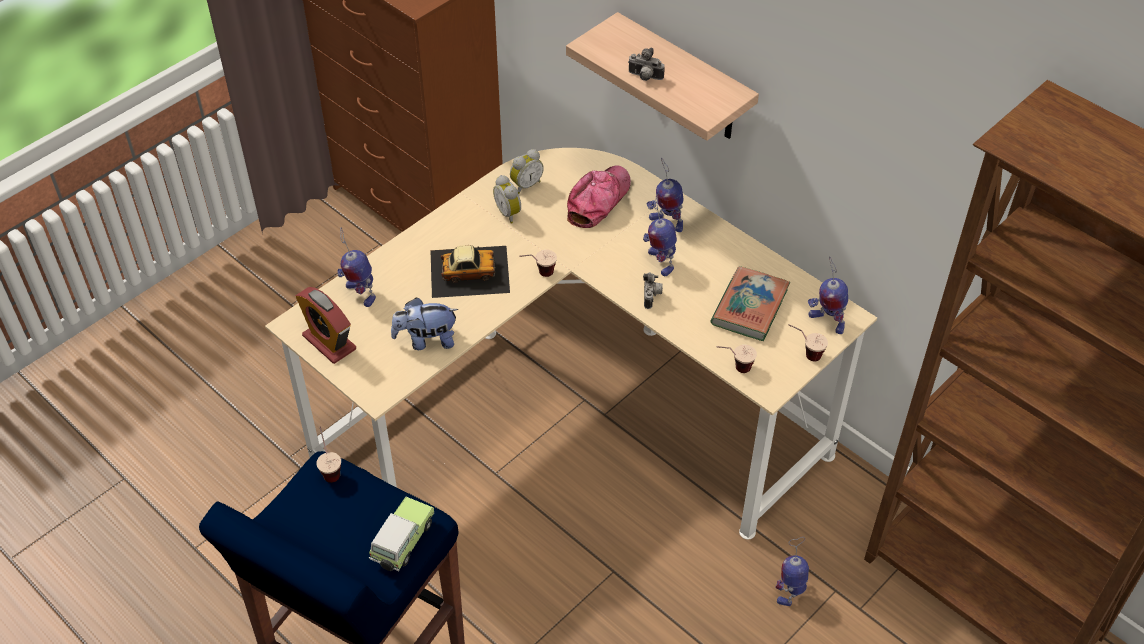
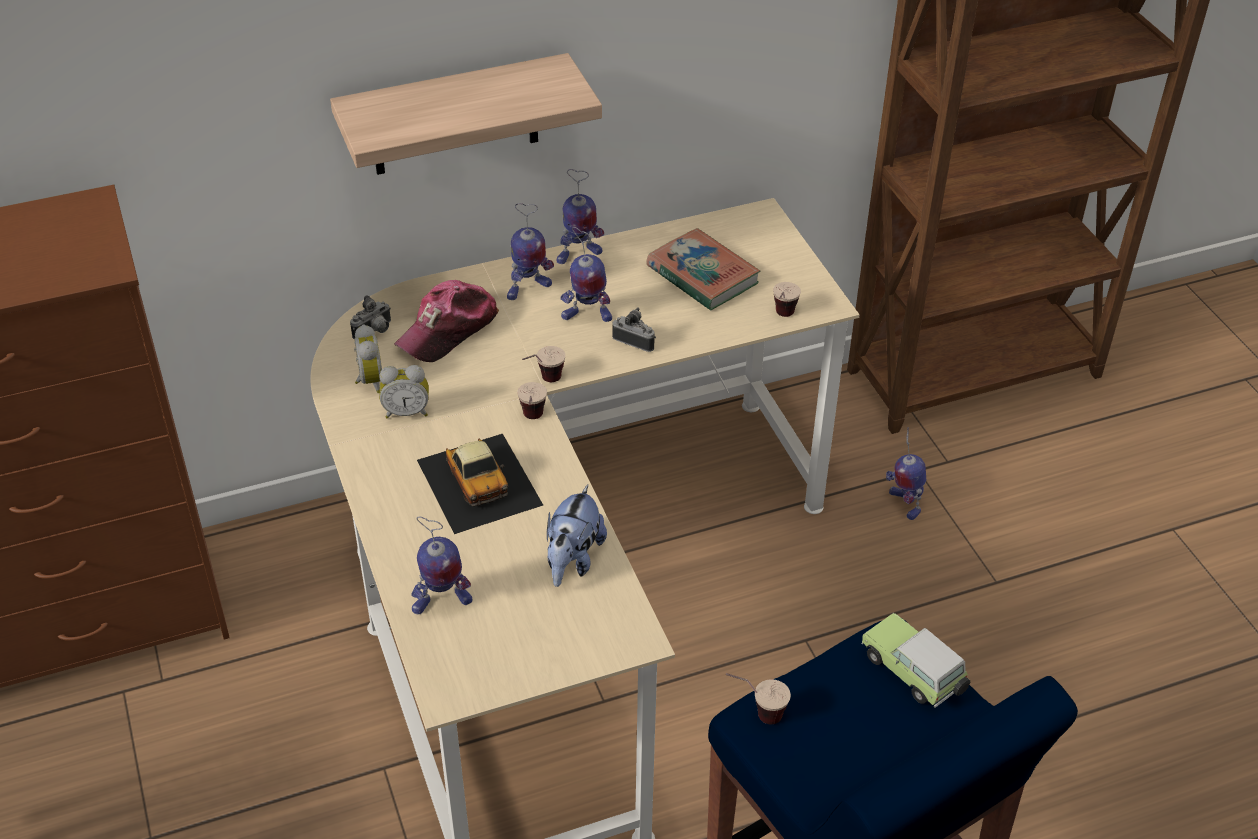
camera: 65 degrees left, 5 degrees down
alarm clock [296,287,356,364] -> none
toy car [430,245,510,298] -> toy car turned 135 degrees clockwise [417,434,543,534]
cap [567,165,631,228] -> cap turned 105 degrees counterclockwise [394,280,499,362]
camera [628,47,665,81] -> camera moved to [350,295,391,340]
cup [789,324,828,361] -> cup moved to [522,346,565,382]
toy robot [808,257,848,334] -> toy robot moved to [557,169,604,264]

